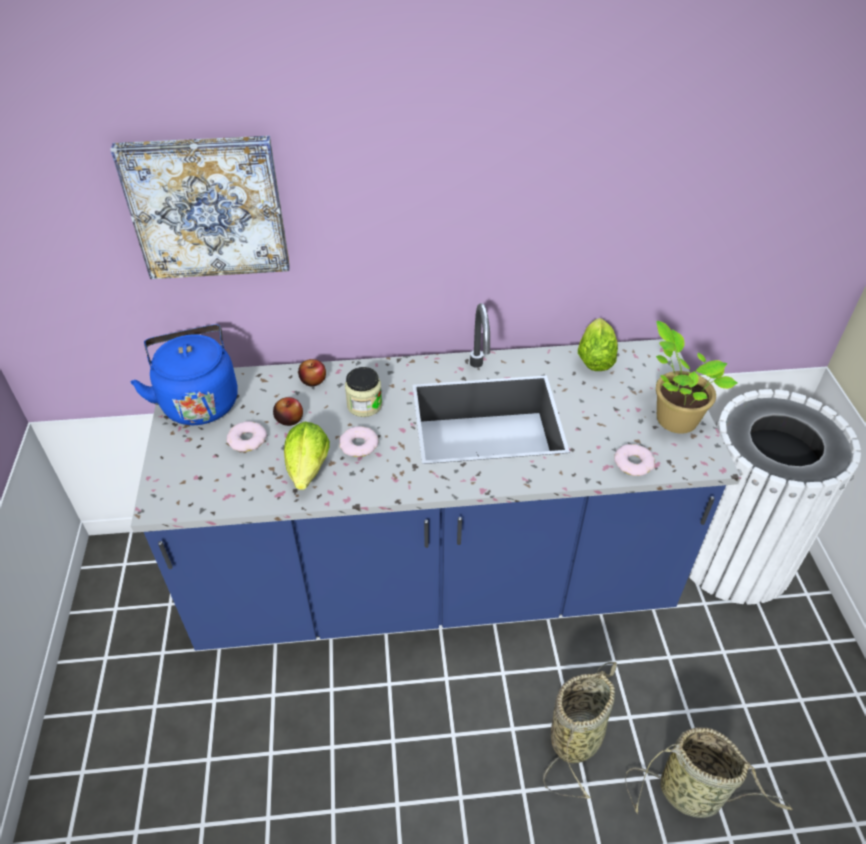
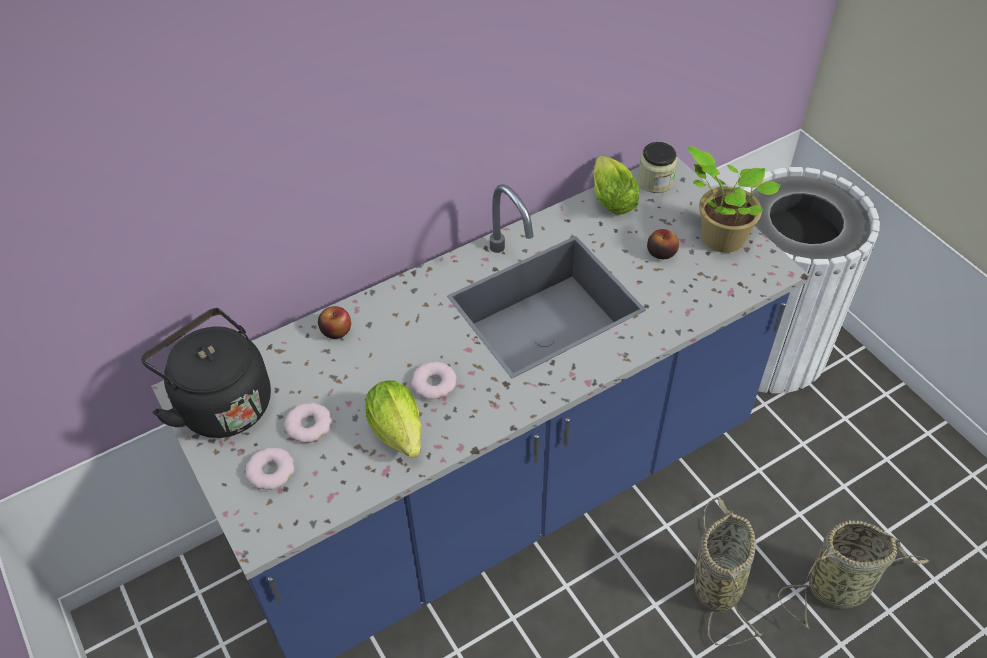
camera: 25 degrees left, 5 degrees up
picture [110,136,290,279] -> none
blue kettle [131,324,238,425] -> black kettle [141,308,271,438]
apple [273,397,303,426] -> apple moved to [647,229,679,259]
jar [345,367,382,417] -> jar moved to [638,142,677,193]
donut [614,444,655,476] -> donut moved to [246,448,294,490]

